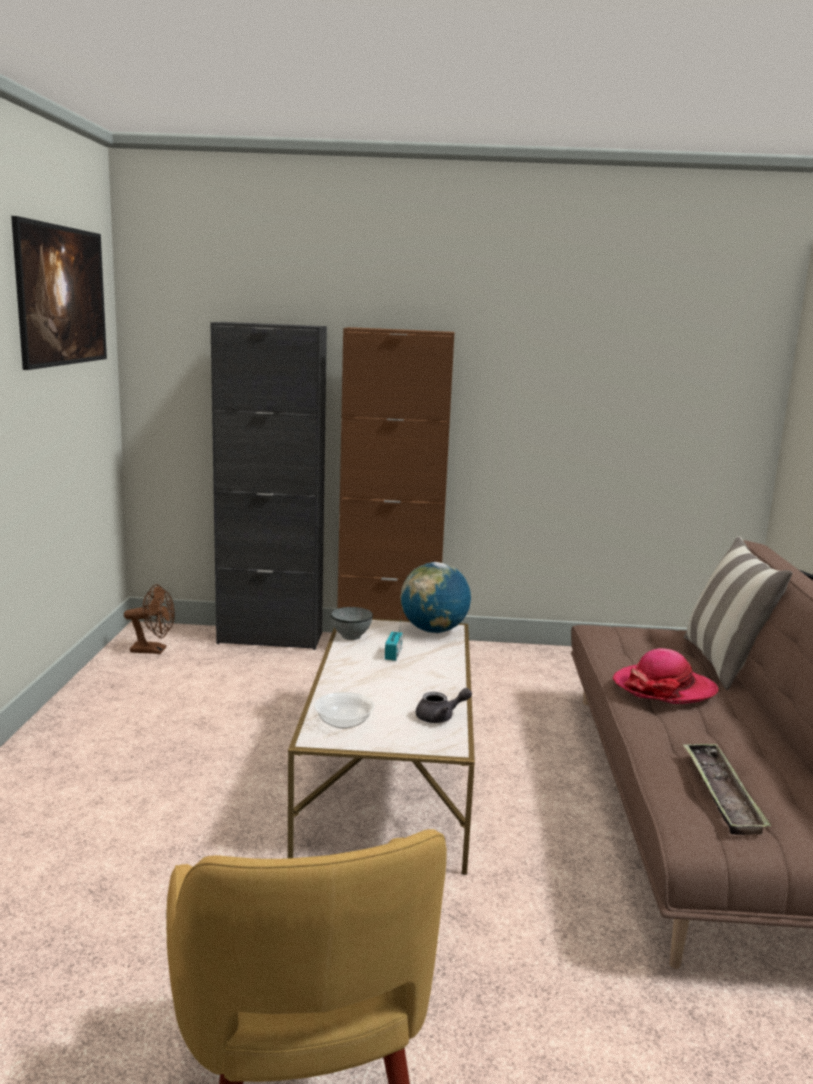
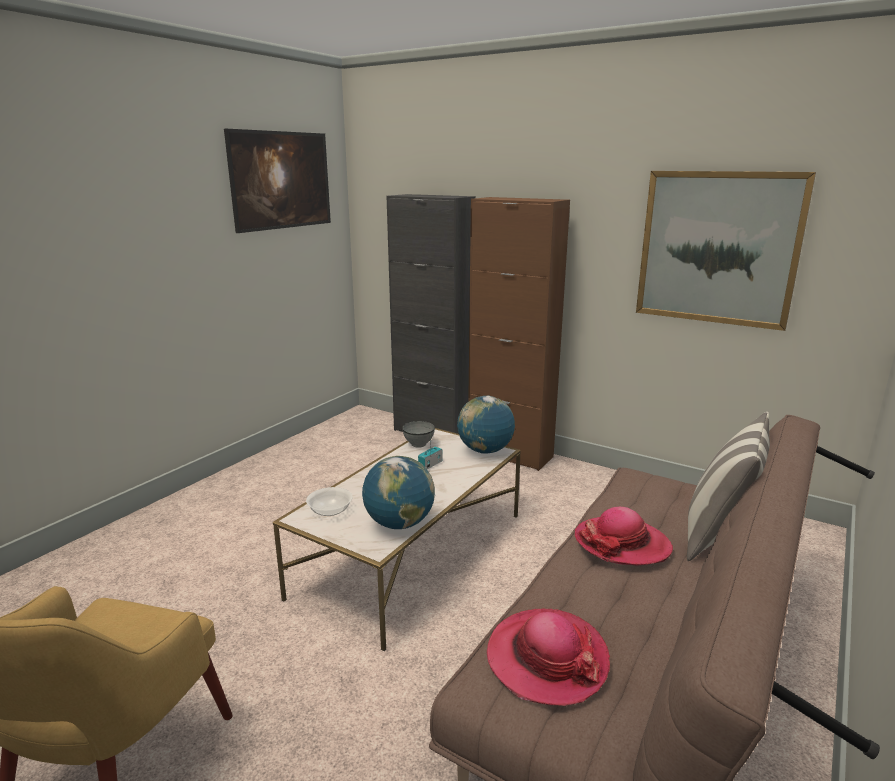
camera: 30 degrees right, 5 degrees up
brown fan [124,584,175,654] -> none
grey teapot [416,688,472,723] -> globe [362,456,435,529]
tray [683,743,771,835] -> hat [487,609,610,706]
none -> picture [636,171,816,331]

